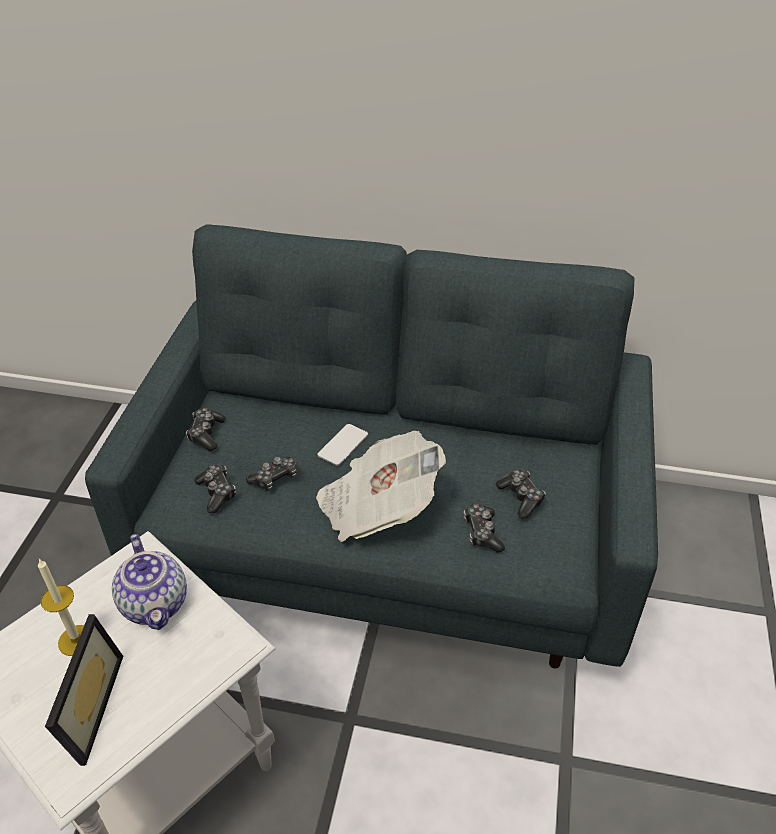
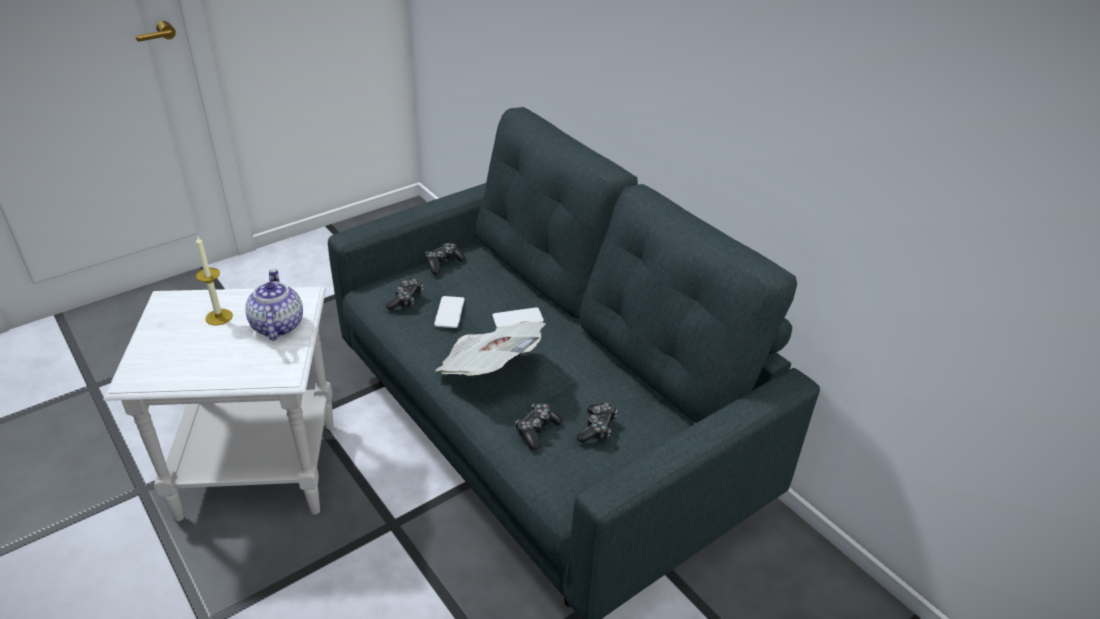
camera: 40 degrees right, 5 degrees down
picture frame [45,614,123,766] -> none
teapot [112,534,187,630] -> teapot turned 150 degrees clockwise [245,269,303,341]
game controller [246,456,297,491] -> phone [434,296,464,328]

